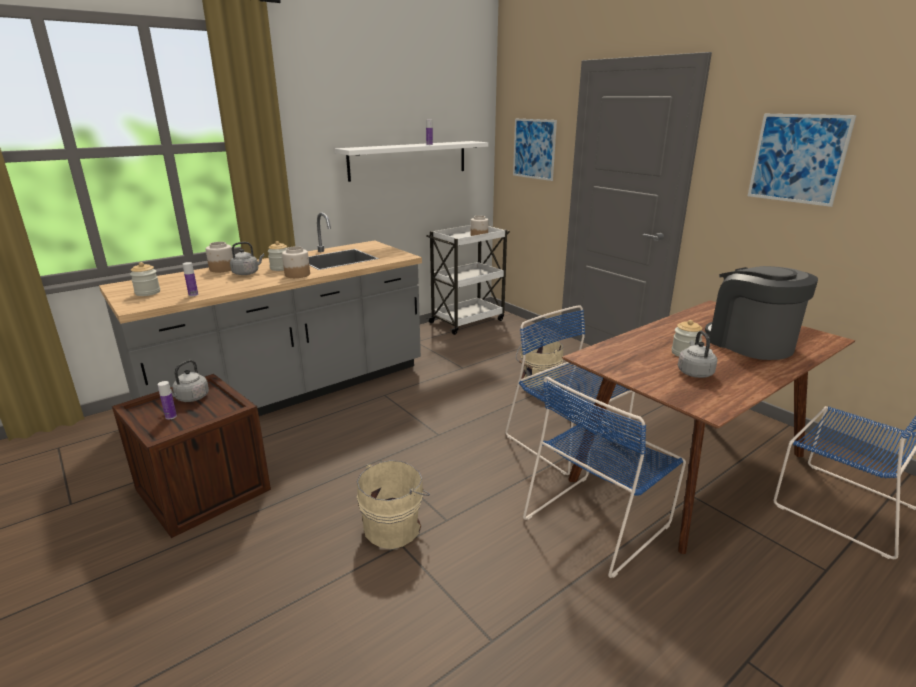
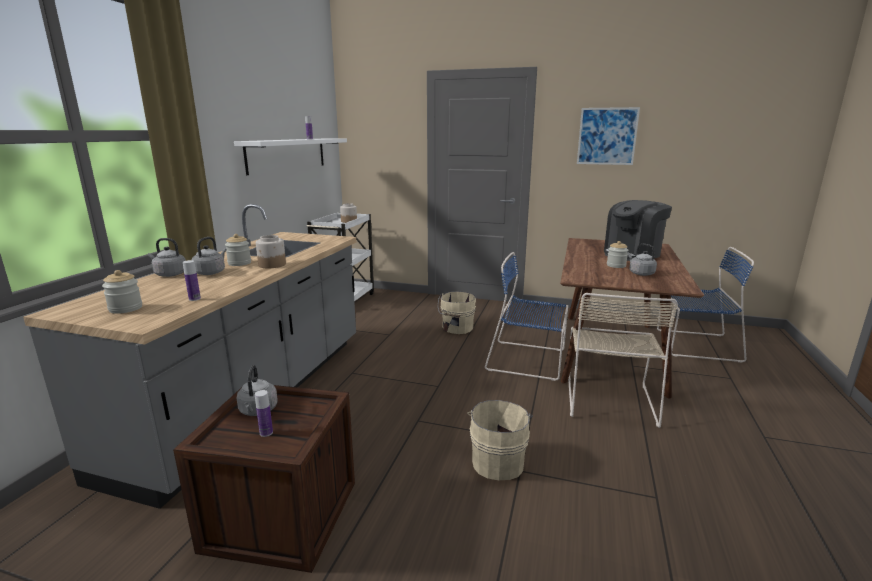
camera: 35 degrees left, 5 degrees down
jar [206,242,233,272] -> grey kettle [148,238,186,277]
picture [513,119,557,181] -> none
blue chair [523,377,686,578] -> beige chair [568,293,678,428]
coffee machine [705,266,818,360] -> coffee machine turned 60 degrees counterclockwise [604,200,672,261]

